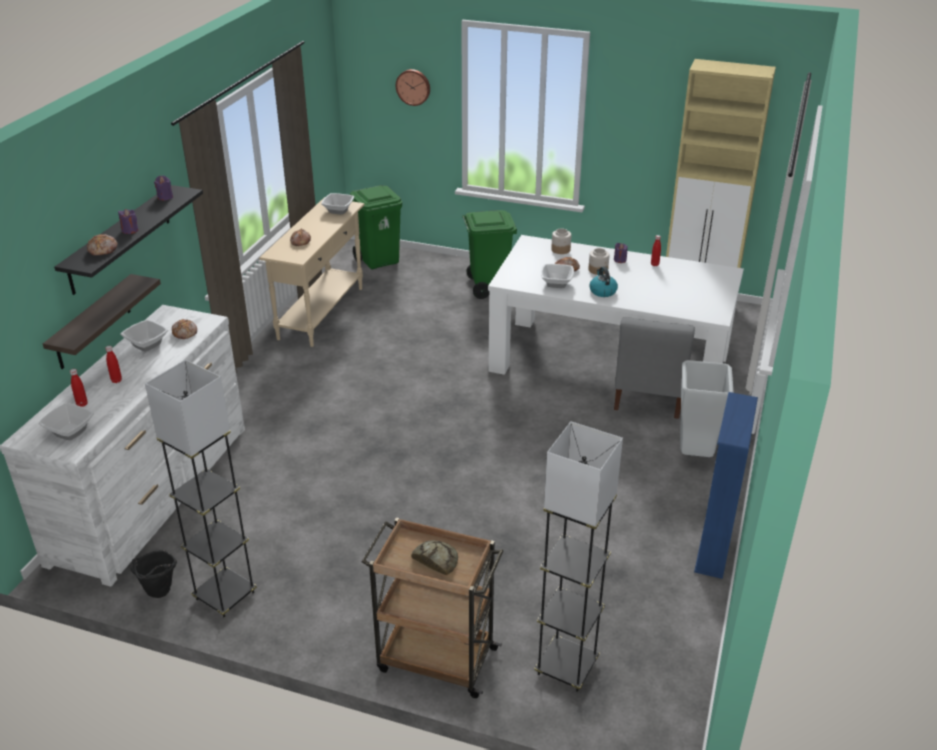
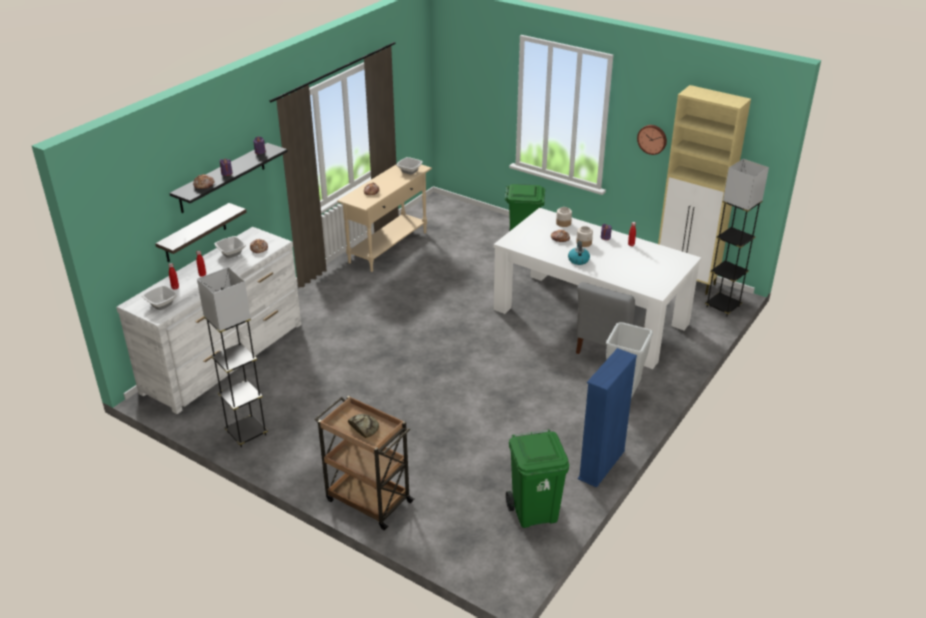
camera: 15 degrees right, 0 degrees up
black bucket [131,550,177,598] -> none
green trash can [350,185,402,269] -> green trash can moved to [506,429,569,528]
wall clock [396,69,430,106] -> wall clock moved to [637,125,667,155]
grey floor lamp [534,421,623,692] -> grey floor lamp moved to [705,159,769,317]
bowl [541,264,574,288] -> none

